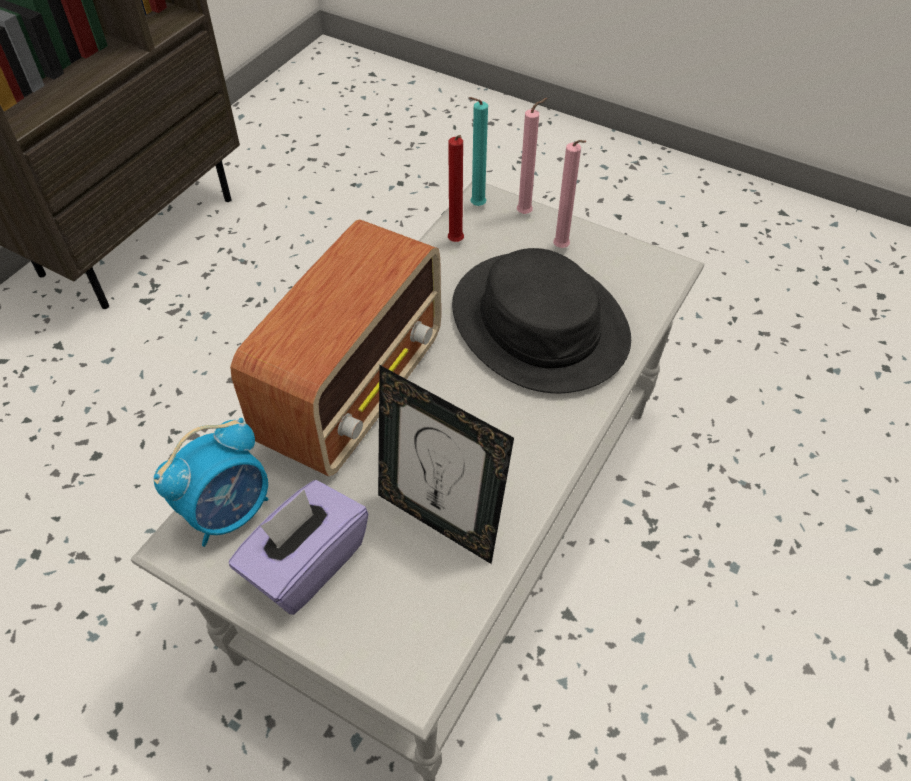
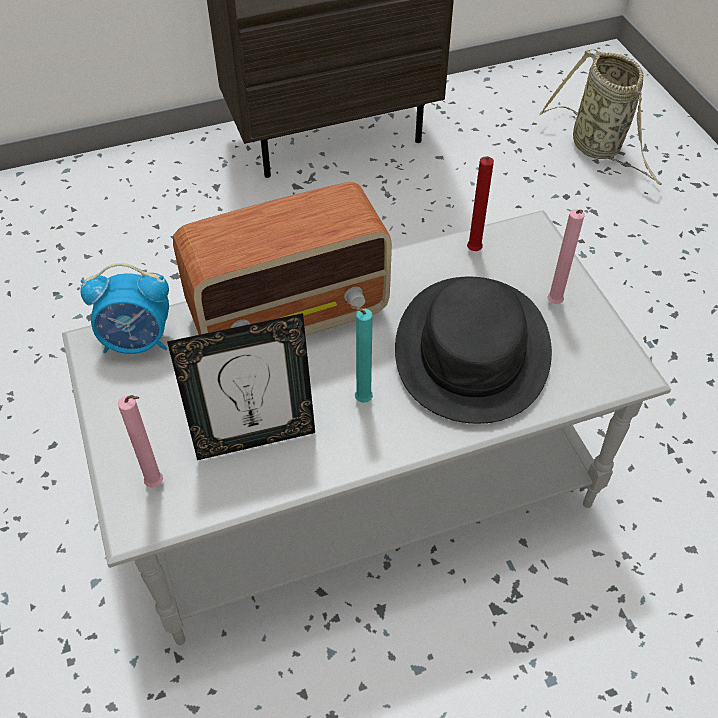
camera: 40 degrees right, 0 degrees up
purple tissue box [229,480,368,615] -> none
picture frame [378,365,514,564] -> picture frame turned 90 degrees counterclockwise [167,313,315,460]
turquoise candle [469,97,488,206] -> turquoise candle moved to [347,302,373,403]
pink candle [517,98,548,214] -> pink candle moved to [118,395,163,488]
none -> basket [539,49,662,185]

